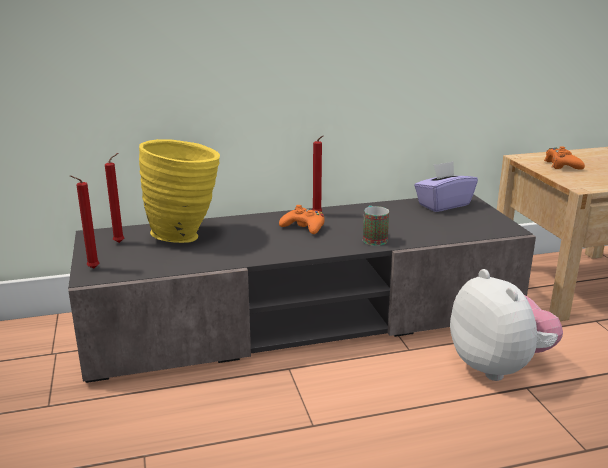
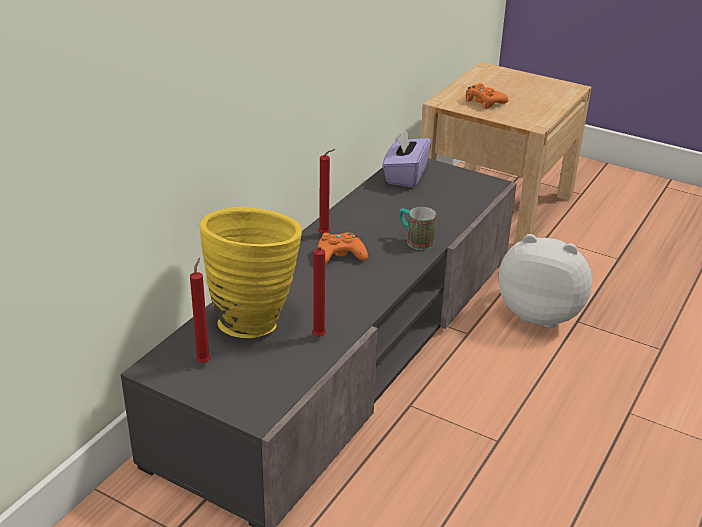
camera: 45 degrees left, 10 degrees up
red candle [70,176,99,269] -> red candle moved to [312,247,326,337]

